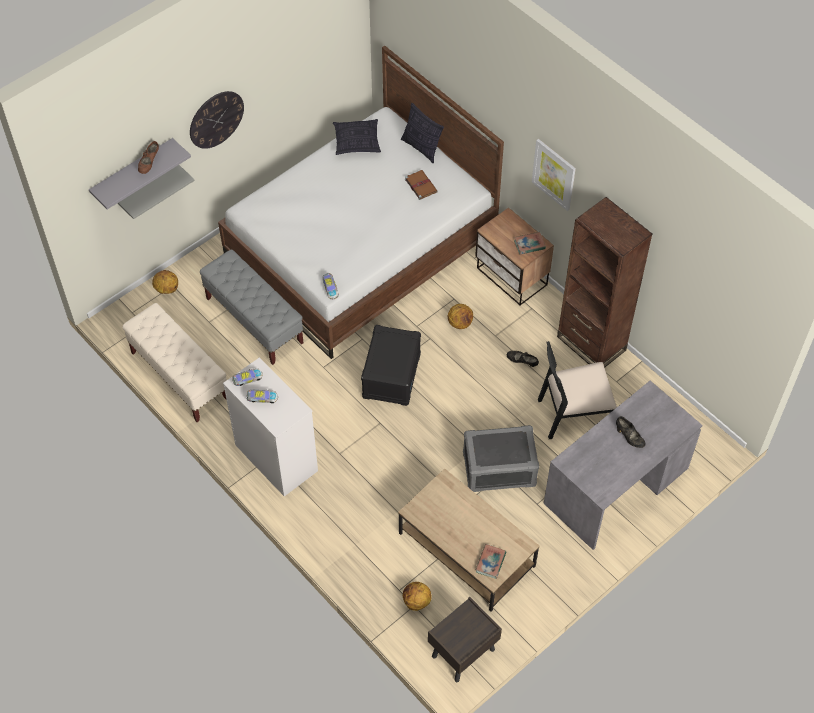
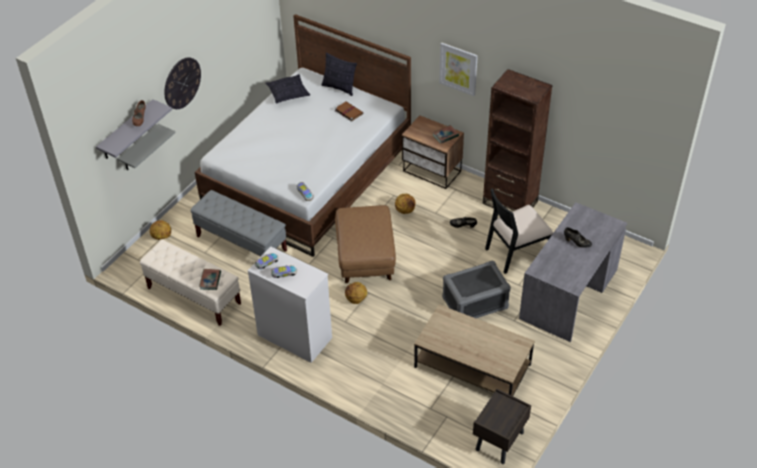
camera: 15 degrees left, 10 degrees down
black storage box [361,325,421,406] -> brown ottoman [335,205,396,283]
basketball [403,582,432,611] -> basketball moved to [345,282,367,304]
book [476,544,506,579] -> book moved to [199,269,221,290]

